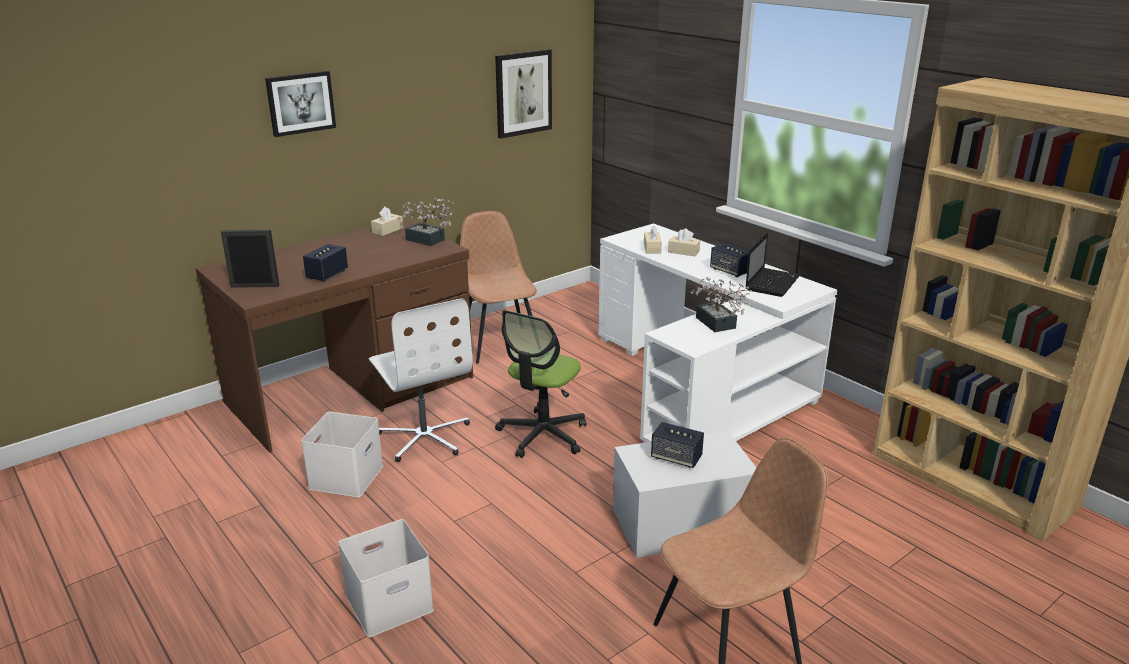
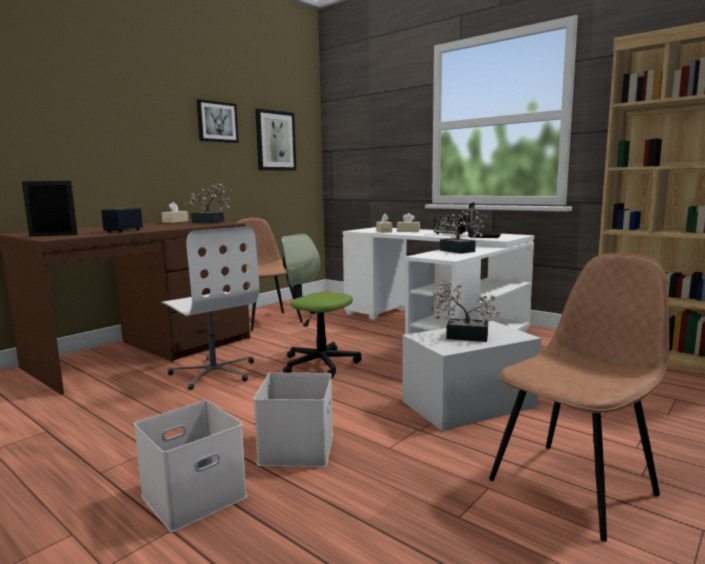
camera: 10 degrees left, 15 degrees down
picture [265,71,336,137] -> picture moved to [197,99,239,143]
white storage box [301,411,383,497] -> white storage box moved to [253,373,333,467]
office chair [495,310,586,458] -> office chair turned 105 degrees clockwise [281,234,361,378]
speaker [651,422,704,468] -> potted plant [431,280,501,342]

